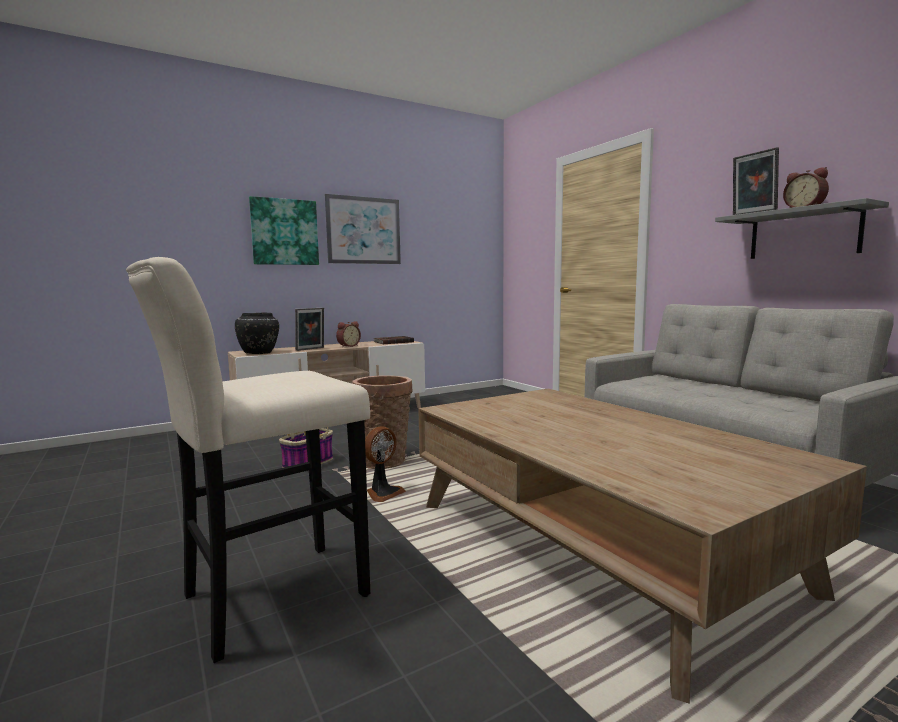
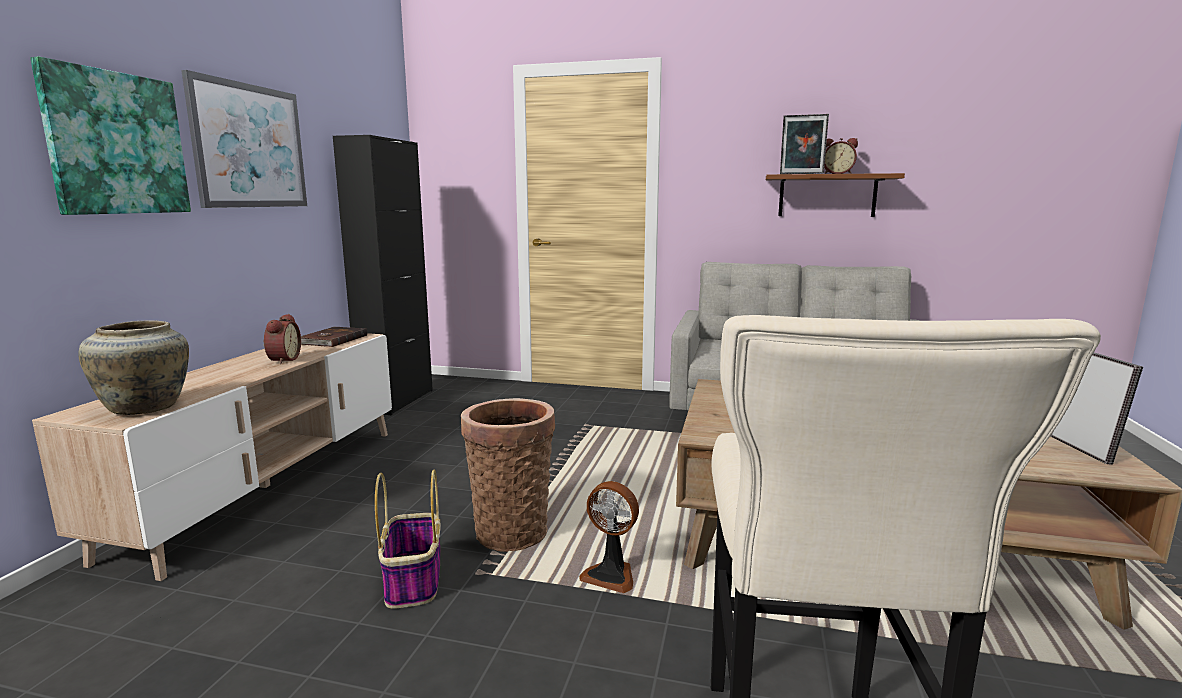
camera: 45 degrees left, 5 degrees up
black vase [235,313,279,354] -> beige vase [78,320,189,415]
picture frame [295,308,324,351] -> picture frame moved to [1051,352,1143,465]
fan [365,426,406,502] -> fan turned 120 degrees clockwise [579,481,639,593]
grey shelf [715,198,889,259] -> brown shelf [766,173,905,217]
none -> black cabinet [333,135,433,415]

